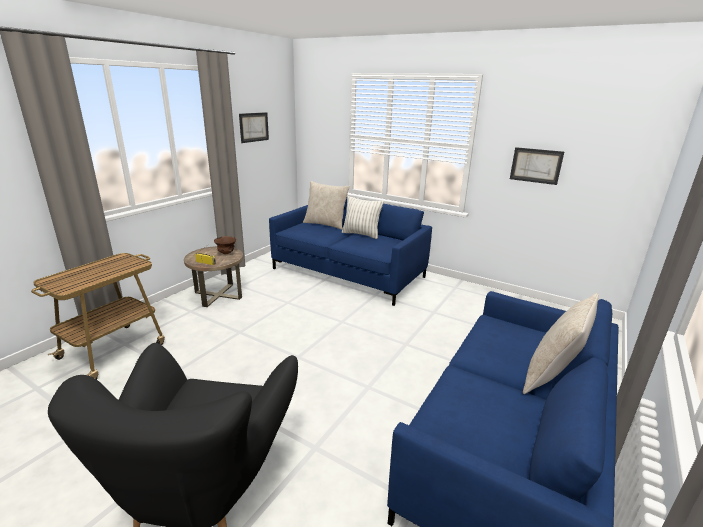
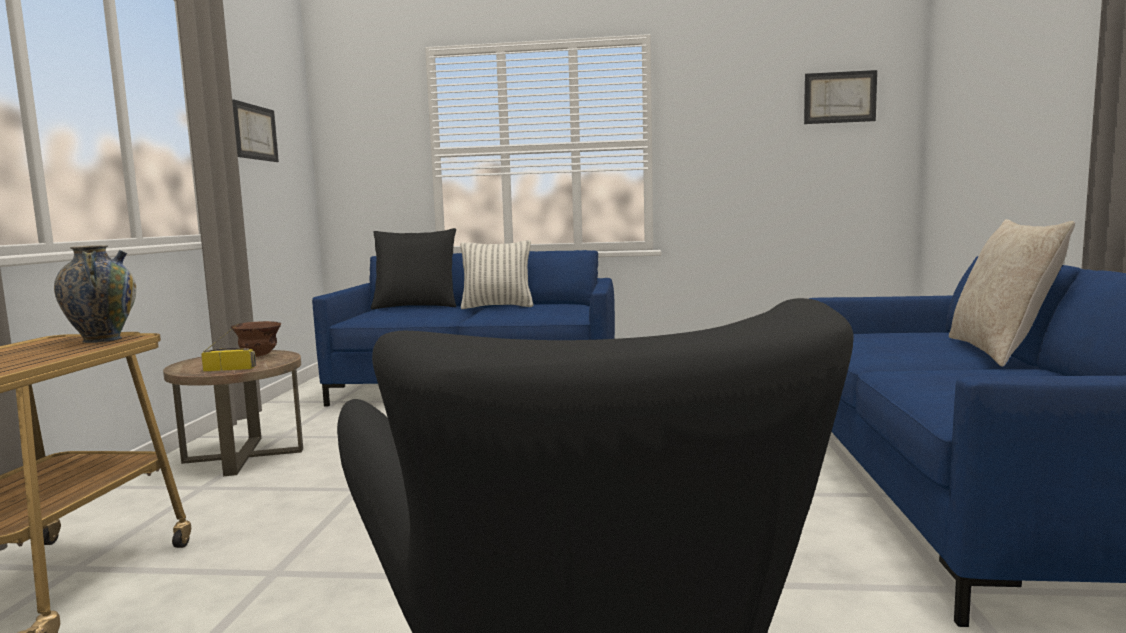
camera: 25 degrees left, 15 degrees down
beige pillow [303,181,350,230] -> black pillow [371,228,456,309]
picture [510,147,564,185] -> picture moved to [804,70,877,124]
none -> vase [54,245,136,343]

